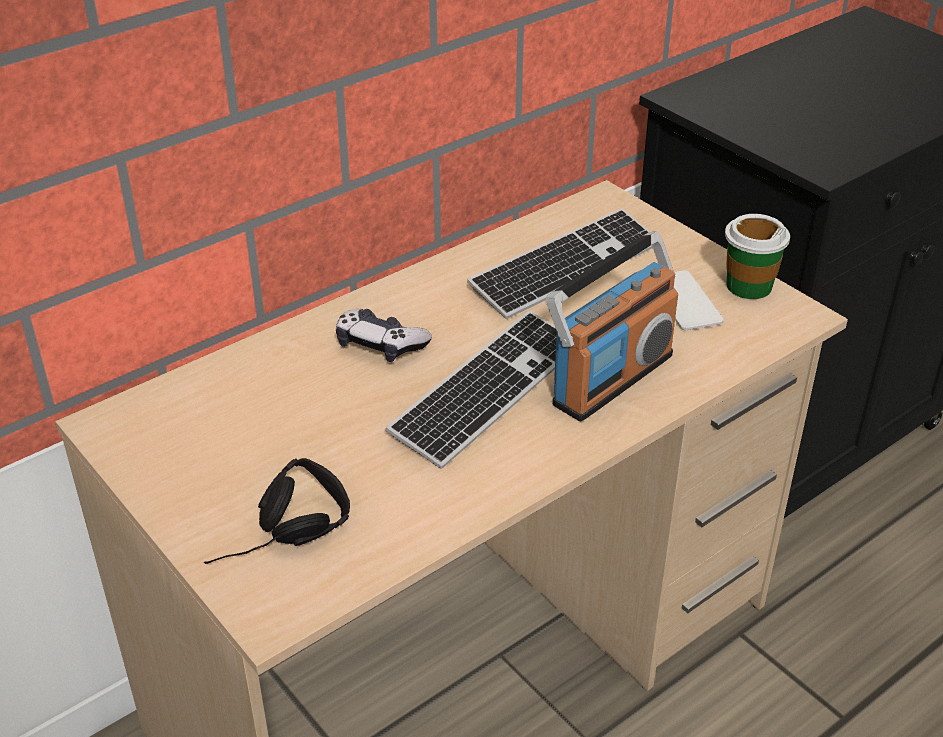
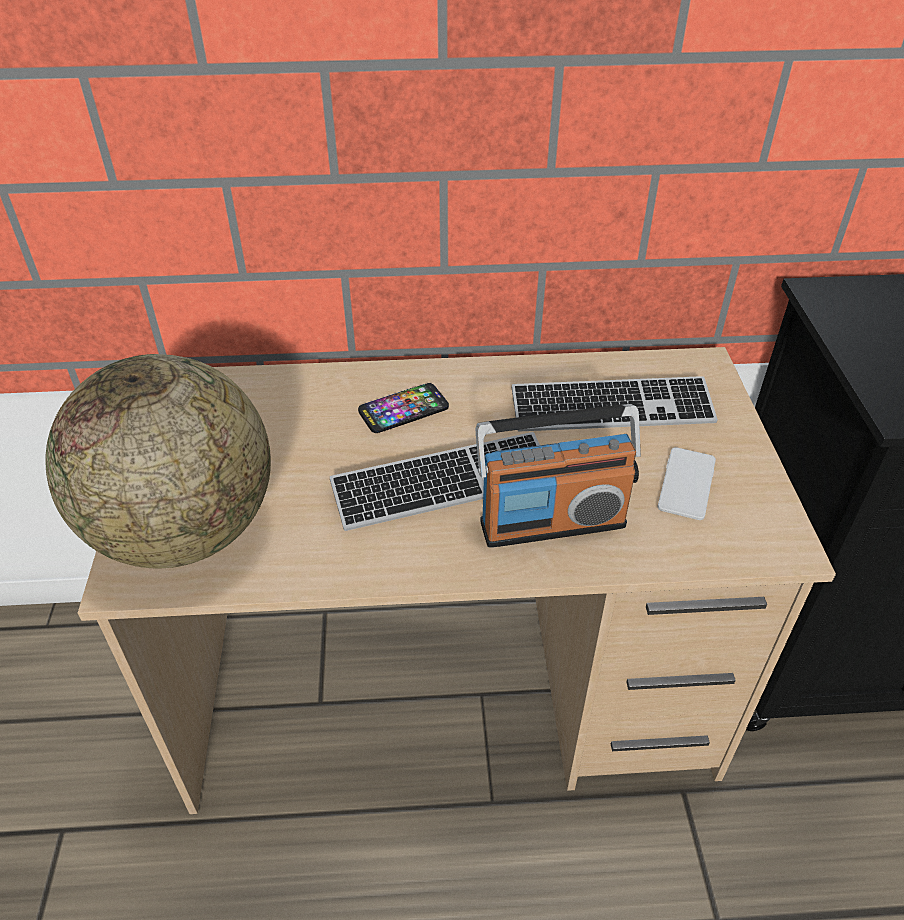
camera: 35 degrees right, 5 degrees up
black headphones [204,458,350,564] -> globe [45,354,271,569]
game controller [336,309,432,362] -> phone [358,383,449,433]
cup [725,214,790,299] -> none

